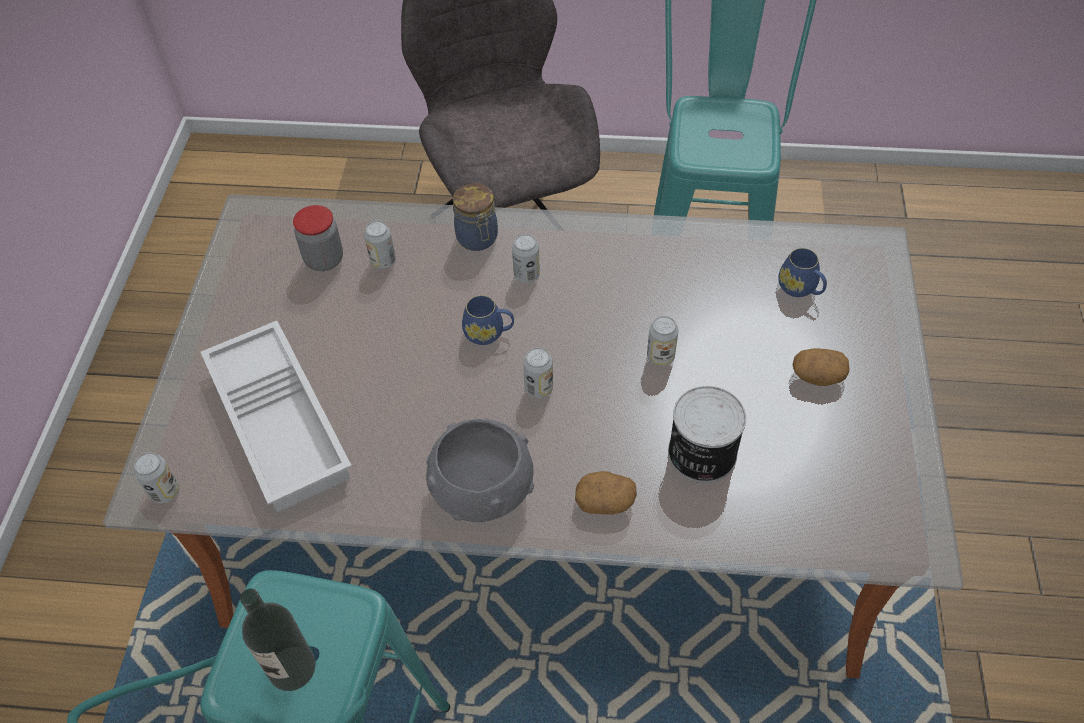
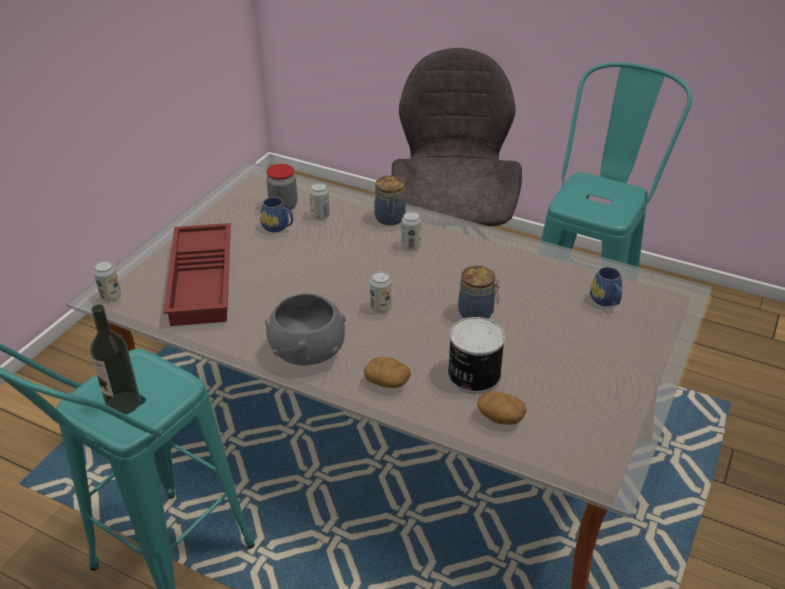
camera: 20 degrees right, 15 degrees down
white tray [201,321,352,512] -> red tray [163,223,231,326]
blue mug [462,295,514,345] -> blue mug moved to [260,197,293,232]
can [647,316,678,366] -> jar [458,265,500,319]
potato [792,348,850,386] -> potato moved to [477,391,527,425]

